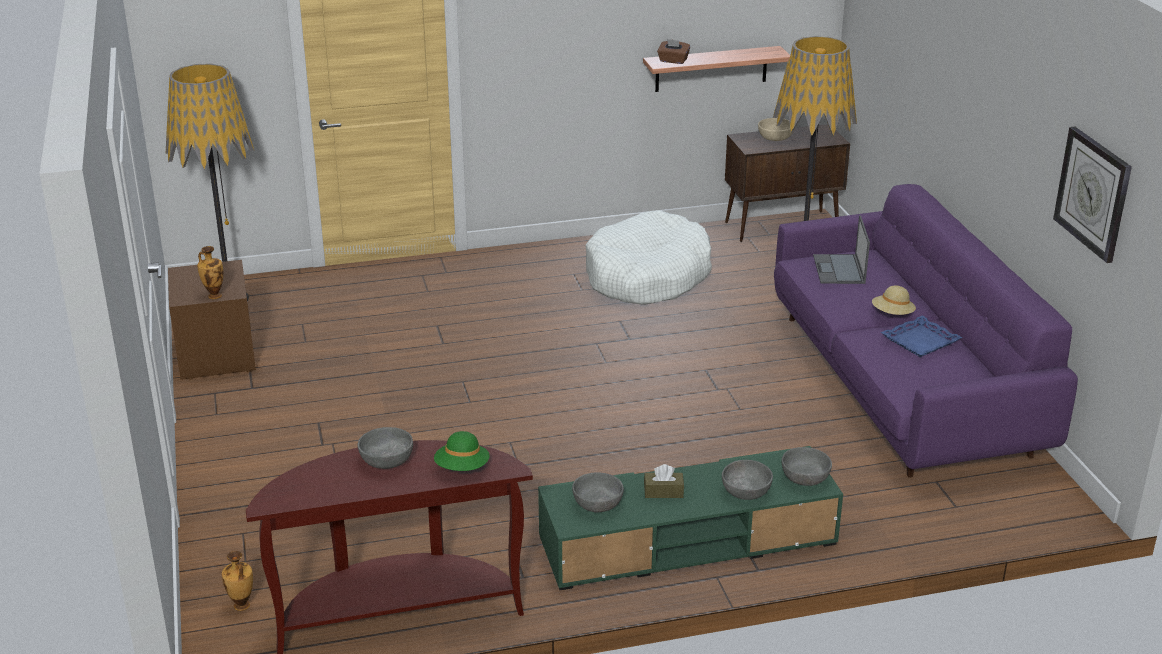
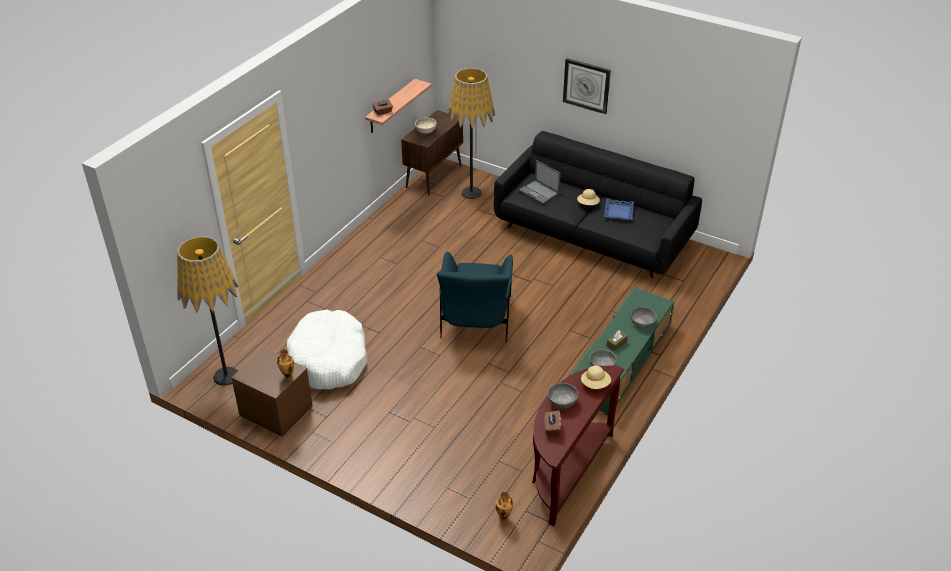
camera: 45 degrees left, 10 degrees up
green hat [434,431,490,471] -> beige hat [581,366,611,389]
white dog bed [585,210,712,305] -> white dog bed moved to [286,310,367,389]
purple sofa [774,184,1078,478] -> black sofa [494,131,702,278]
grey bowl [782,447,832,486] -> none
wall clock [1053,127,1132,263] -> wall clock moved to [563,58,611,114]
none -> blue armchair [437,251,513,342]
none -> brown tissue box [544,410,561,435]

